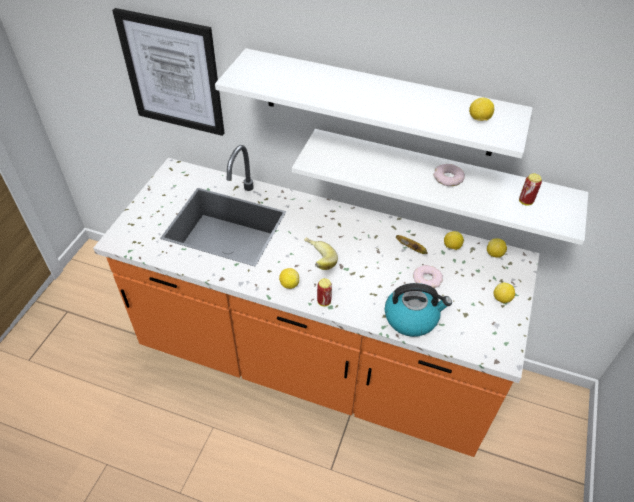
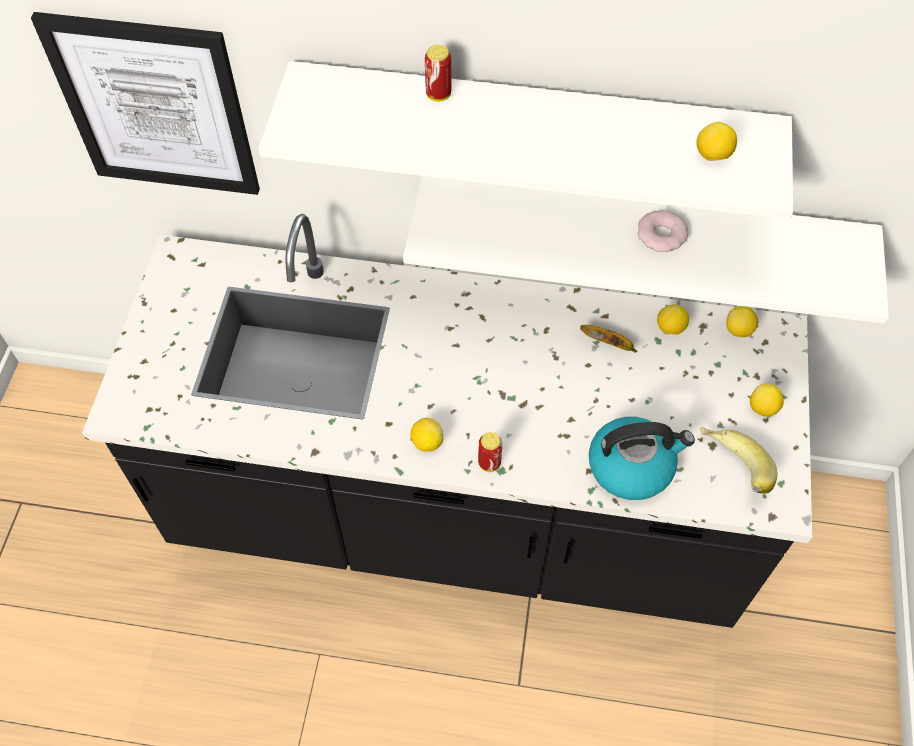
camera: 10 degrees left, 10 degrees up
orange counter [93,145,539,457] -> black counter [82,214,812,628]
banana [304,237,338,270] -> banana moved to [700,427,777,494]
donut [413,265,443,288] -> none
can [519,173,542,206] -> can moved to [425,45,452,102]

